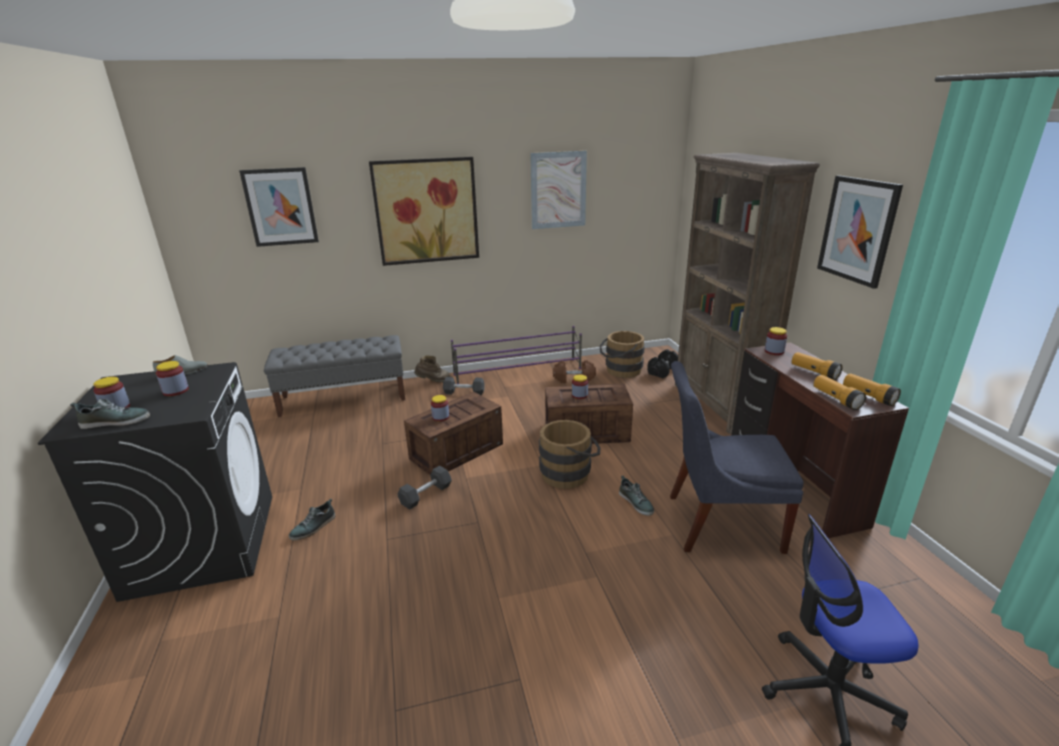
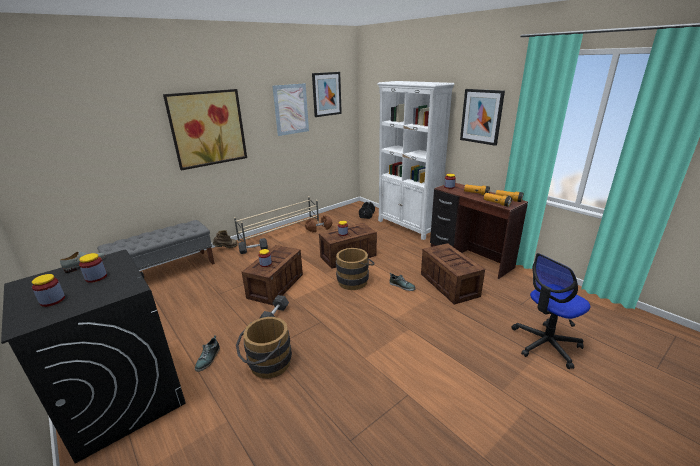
camera: 25 degrees left, 0 degrees up
shoe [70,398,150,429] -> none
picture [239,167,319,247] -> picture moved to [312,72,342,117]
purple shoe rack [451,326,582,384] -> beige shoe rack [234,196,319,243]
brown bucket [599,331,645,378] -> brown bucket moved to [236,317,292,378]
blue chair [670,361,804,554] -> crate [421,243,485,305]
brown bookcase [675,153,820,434] -> white bookcase [377,81,455,240]

